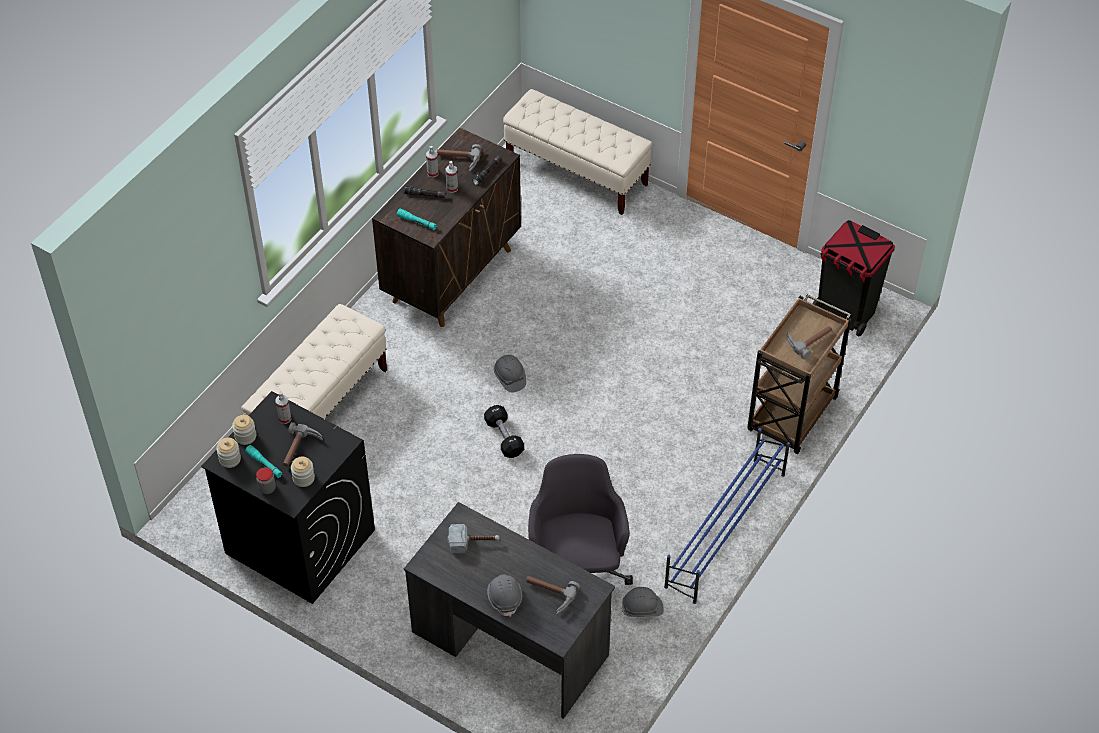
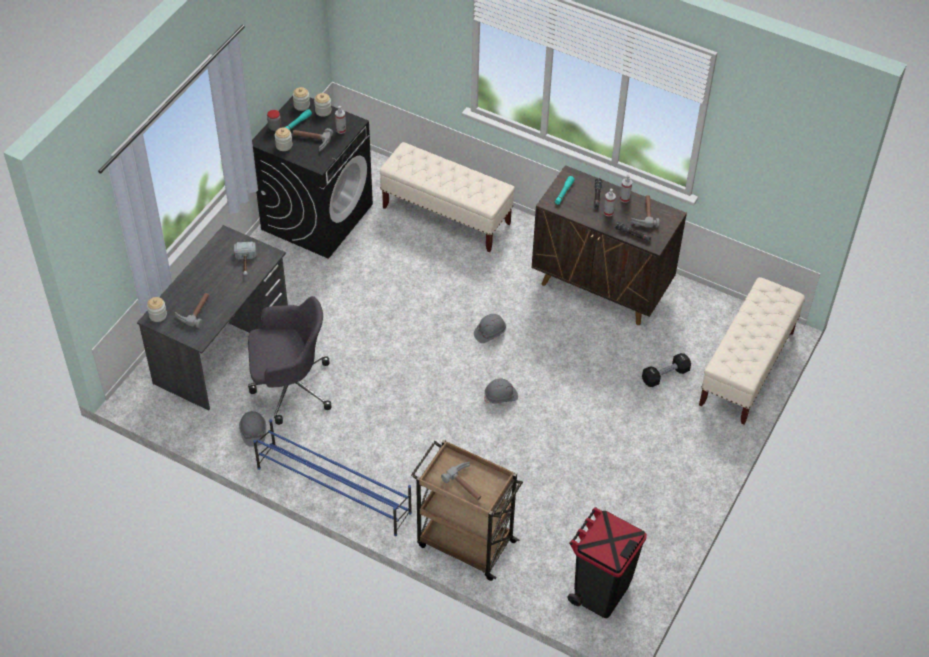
camera: 85 degrees right, 0 degrees up
black dumbbell [484,405,524,458] -> black dumbbell moved to [642,353,691,387]
grey hard hat [487,574,522,617] -> grey hard hat moved to [484,378,518,404]
none -> jar [147,297,167,322]

